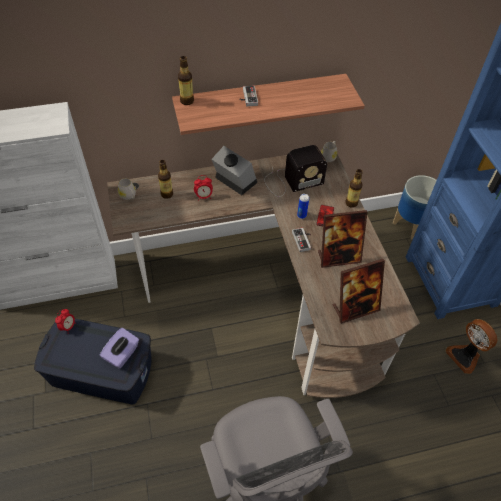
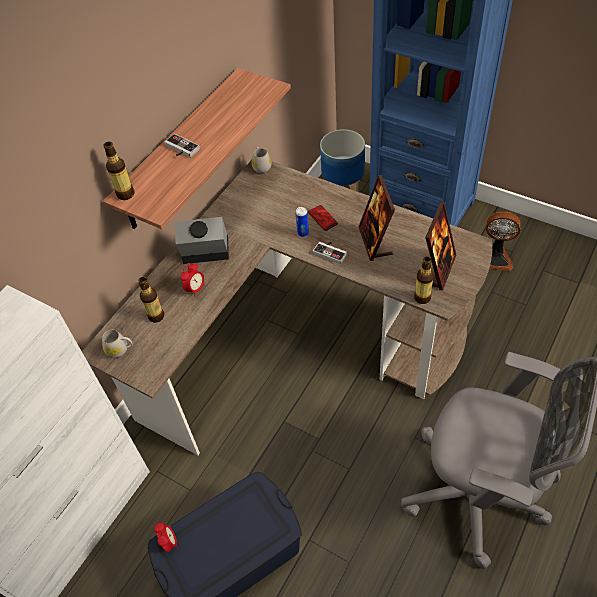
camera: 40 degrees left, 0 degrees up
purple tissue box [100,328,139,369] -> none
radio [264,145,327,197] -> none
picture frame [318,210,367,268] -> picture frame turned 135 degrees clockwise [358,175,395,261]
bottle [345,169,363,208] -> bottle moved to [414,256,434,304]

